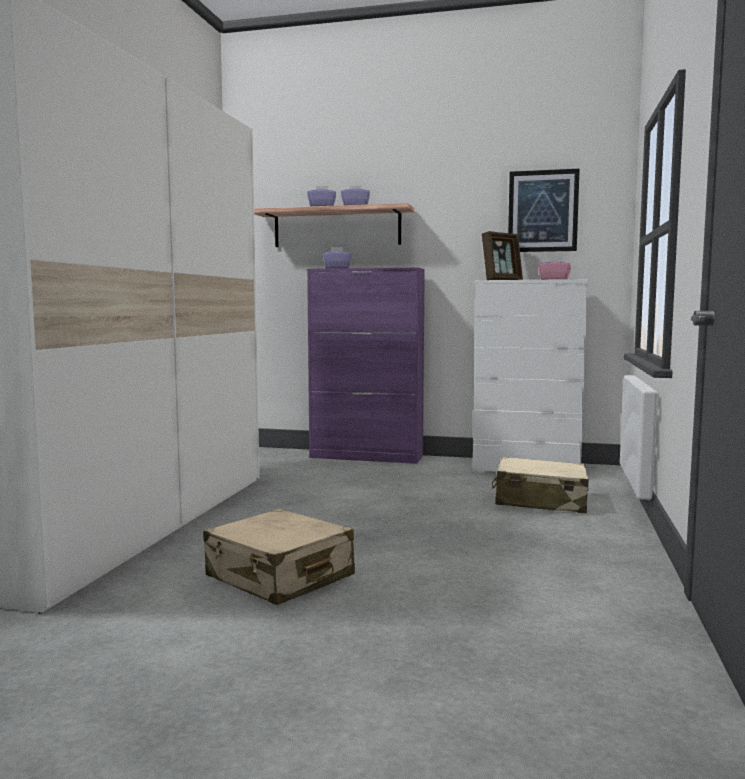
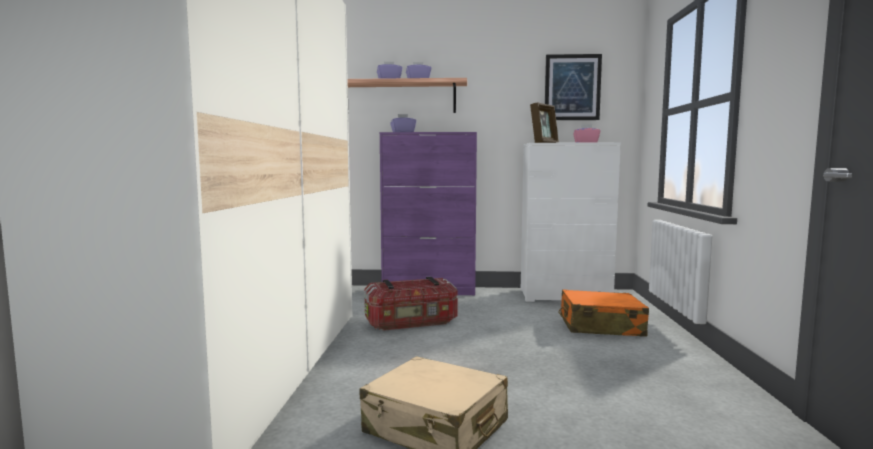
camera: 10 degrees left, 0 degrees up
beige suitcase [492,456,589,513] -> orange suitcase [558,289,649,337]
none -> storage box [364,277,458,331]

